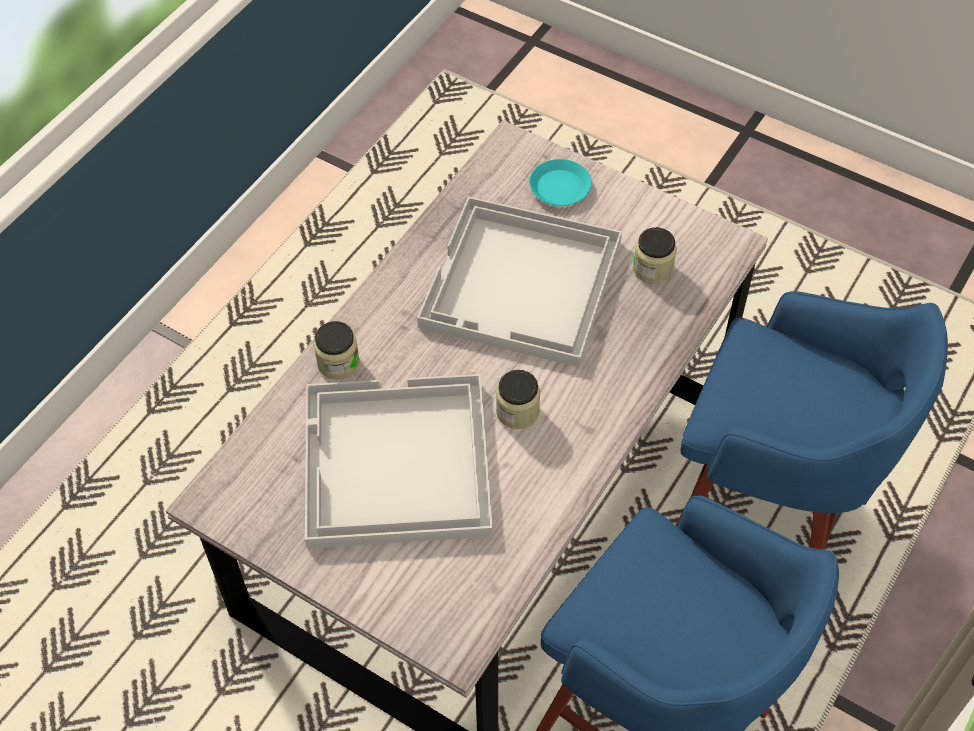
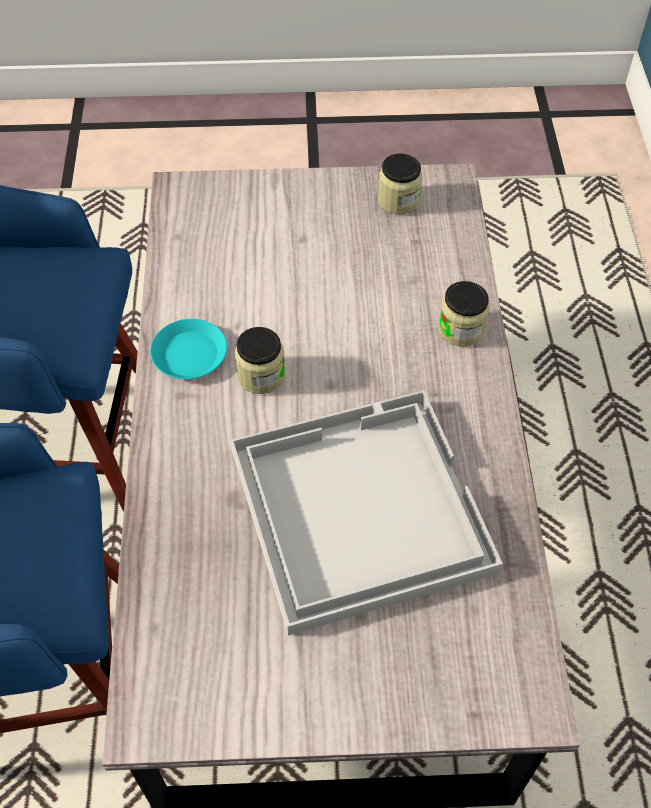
camera: 145 degrees right, 0 degrees up
white tray [305,374,493,548] -> none
turquoise plate [529,159,592,206] -> turquoise plate moved to [150,319,227,379]
jar [633,227,677,284] -> jar moved to [378,154,422,214]

